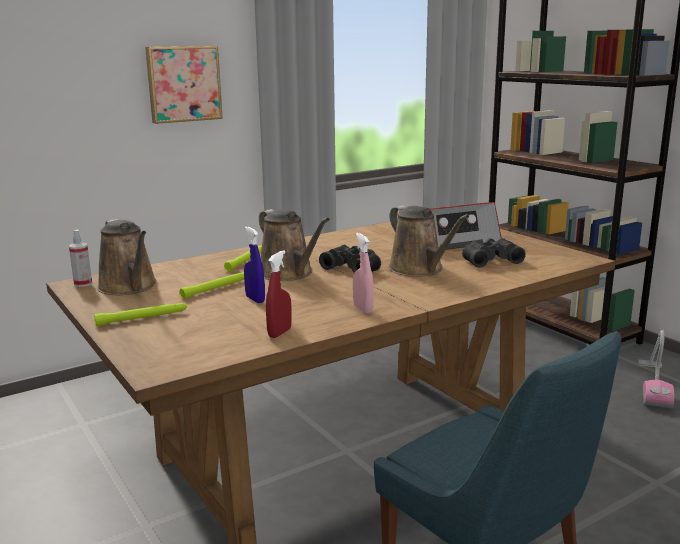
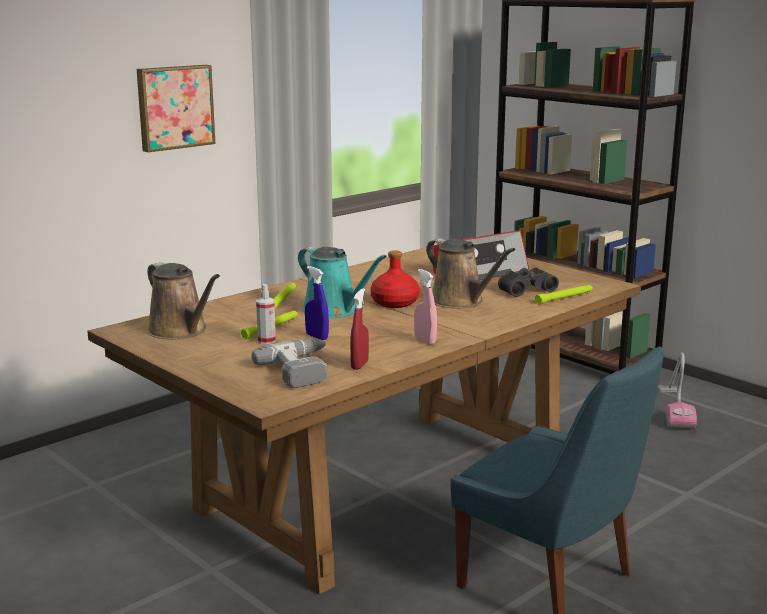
camera: 10 degrees left, 0 degrees up
spray bottle [69,230,92,287] -> spray bottle moved to [256,284,276,345]
green flashlight [94,303,187,326] -> green flashlight moved to [535,285,593,304]
brown watering can [259,209,330,281] -> turquoise watering can [298,246,387,318]
black binoculars [319,245,381,273] -> red bottle [370,250,420,308]
none -> power drill [252,339,327,388]

